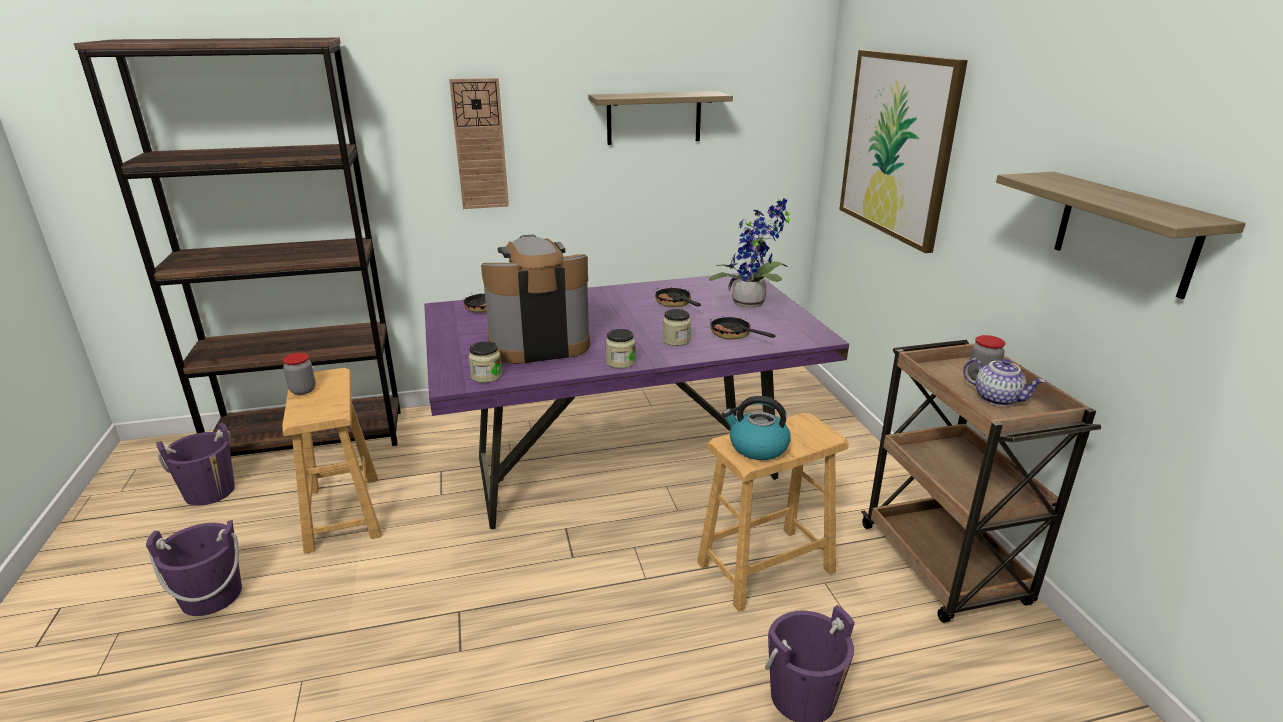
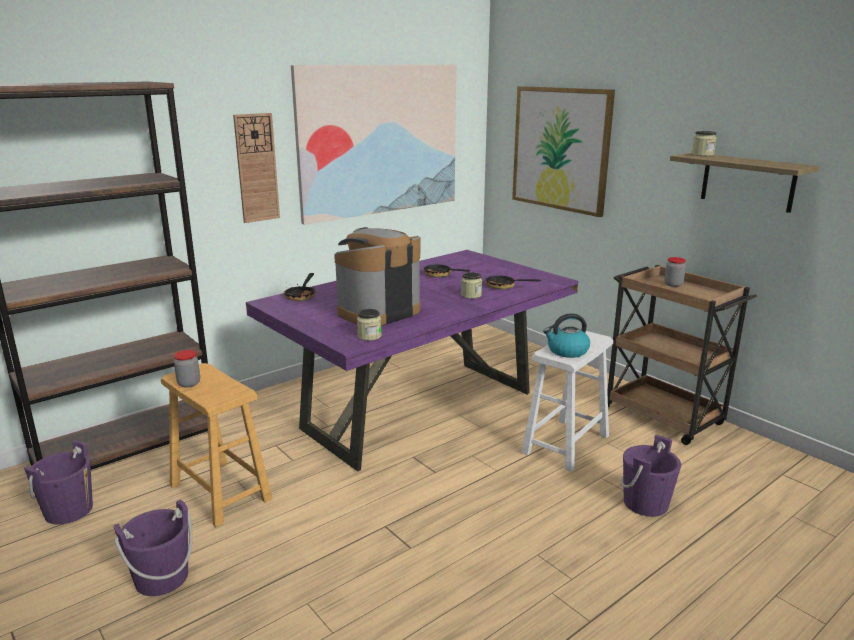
camera: 25 degrees left, 5 degrees down
shelf [588,91,733,145] -> picture [291,65,456,225]
jar [605,329,635,369] -> jar moved to [692,131,717,156]
brown stool [697,413,849,612] -> white stool [521,329,613,472]
potted plant [709,197,790,308] -> none
teapot [963,358,1045,406] -> none

